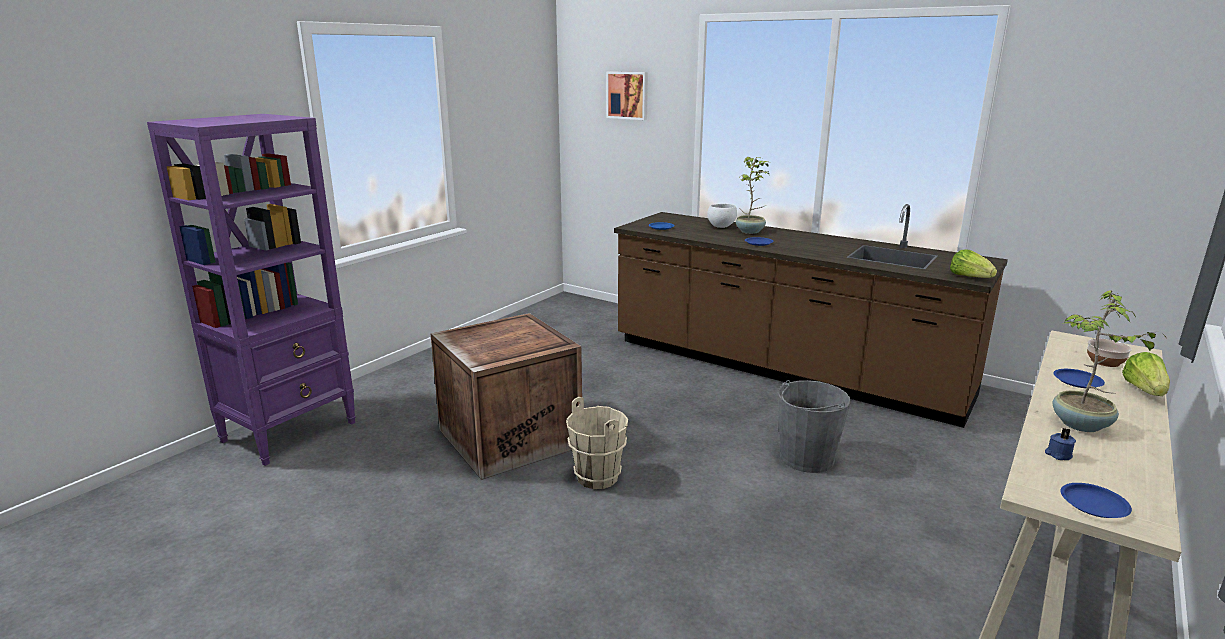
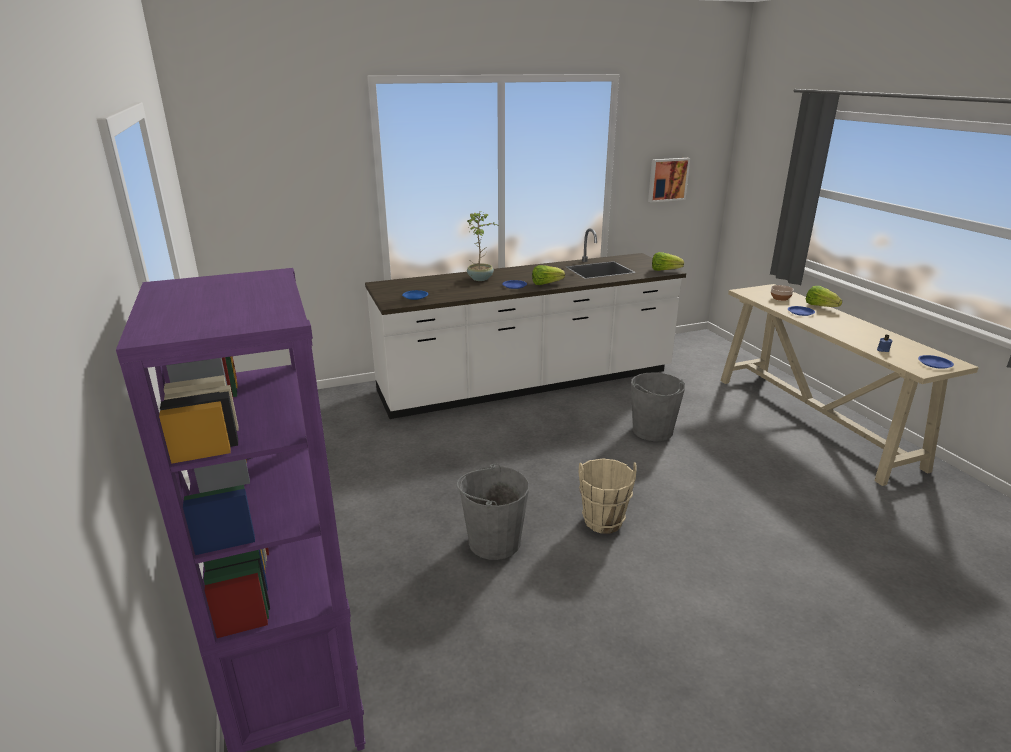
camera: 55 degrees left, 5 degrees up
crate [431,313,582,480] -> grey bucket [456,463,529,560]
picture [606,71,648,120] -> picture moved to [648,158,690,202]
brown counter [614,204,1008,428] -> white counter [365,228,686,419]
white bowl [707,203,737,228] -> none
potted plant [1053,290,1166,432] -> none
none -> lettuce [532,265,565,285]

